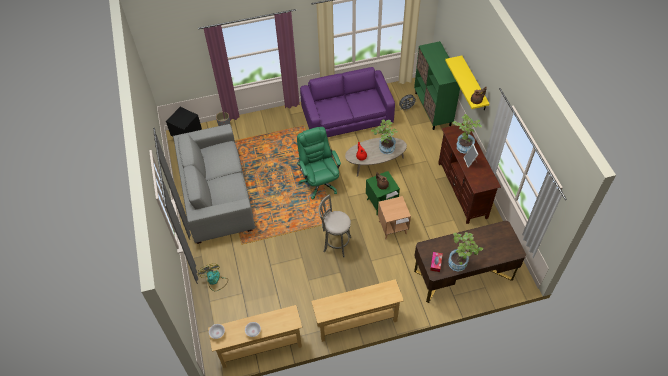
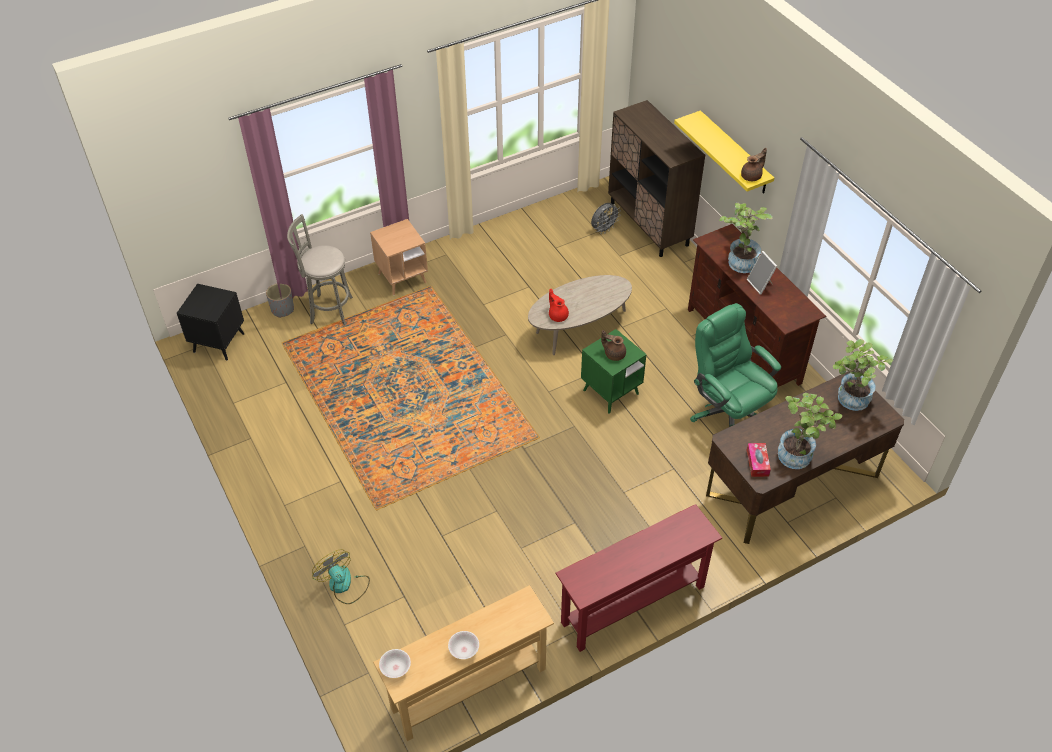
camera: 15 degrees left, 5 degrees down
grey sofa [173,124,255,244] -> none
green office chair [297,127,341,200] -> green office chair moved to [690,303,781,427]
purple sofa [300,67,395,137] -> none
beige console table [311,279,404,342] -> red console table [556,504,722,652]
grey stool [318,194,351,257] -> grey stool moved to [287,214,353,326]
potted plant [371,120,398,154] -> potted plant moved to [833,339,893,411]
brown side table [378,196,411,239] -> brown side table moved to [370,219,428,296]
green cabinet [414,41,460,130] -> brown cabinet [608,100,705,257]

